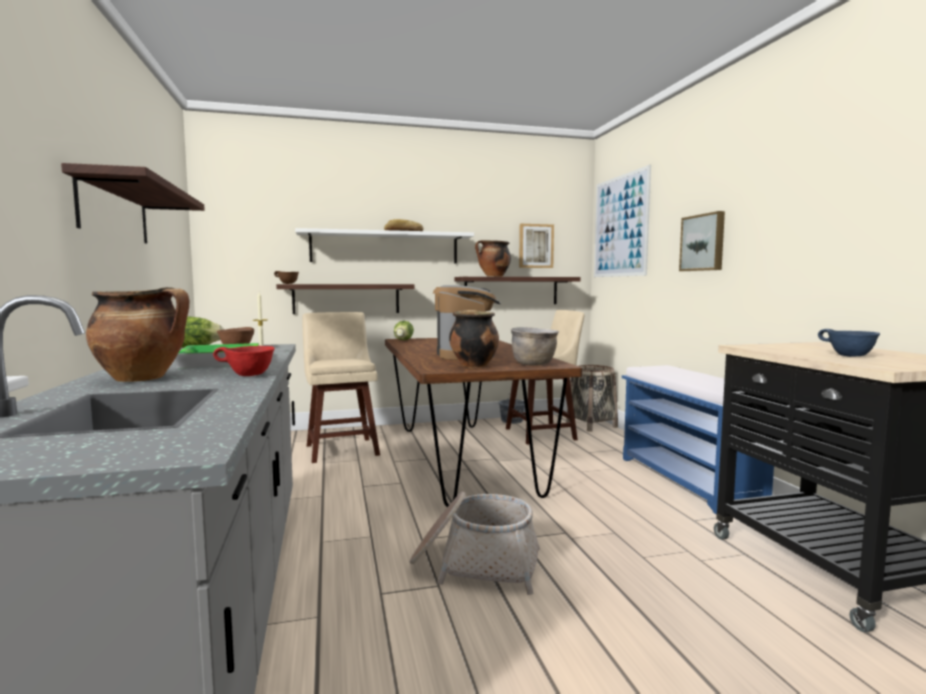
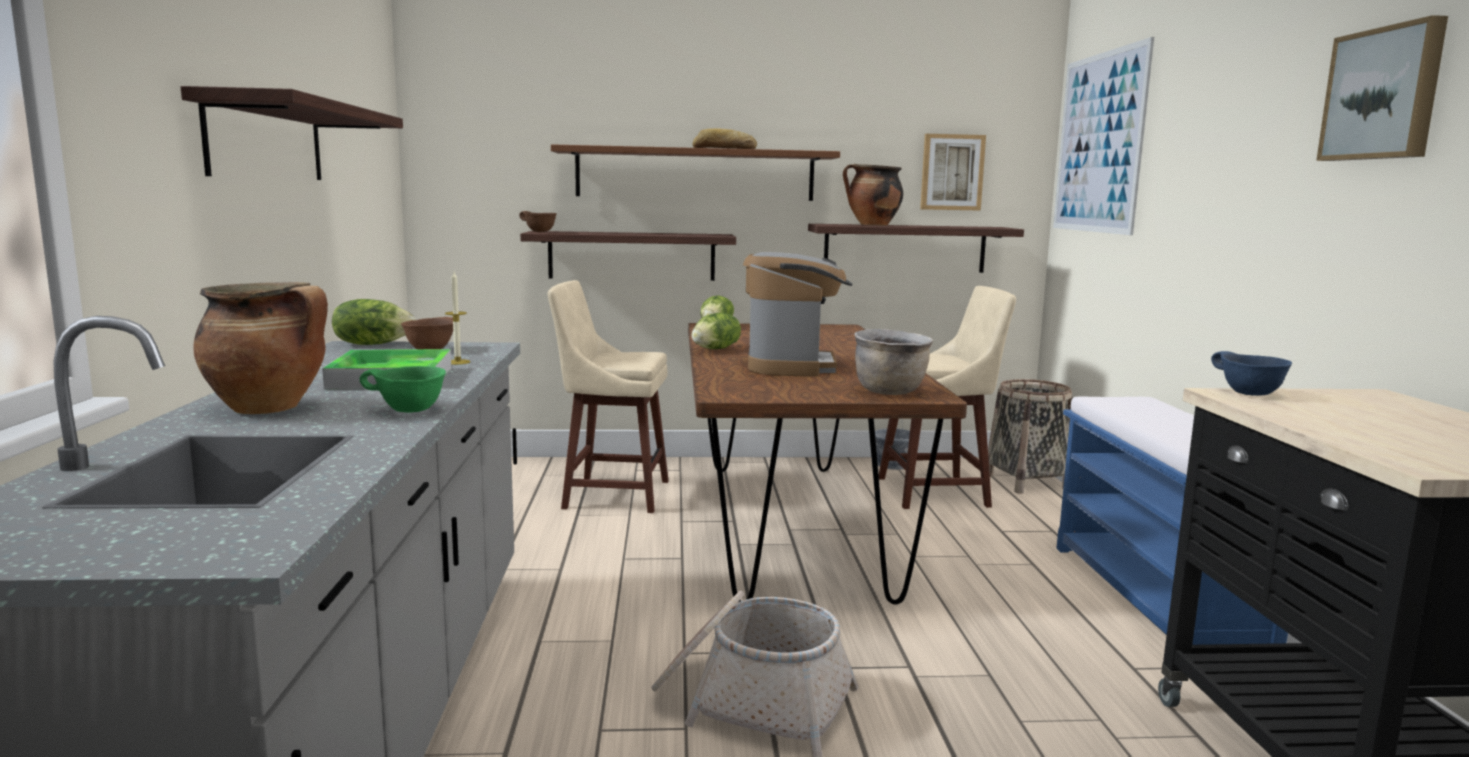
camera: 10 degrees right, 5 degrees up
red bowl [213,346,275,376] -> green bowl [360,366,446,413]
white shelf [295,228,474,263] -> brown shelf [551,144,840,201]
beige chair [302,312,380,463] -> beige chair turned 75 degrees counterclockwise [548,280,669,513]
cooking pot [449,310,499,368] -> none
picture [679,211,725,271] -> picture moved to [1316,15,1448,161]
blue bowl [818,329,880,357] -> blue bowl moved to [1211,351,1292,396]
none -> lettuce [691,313,741,349]

